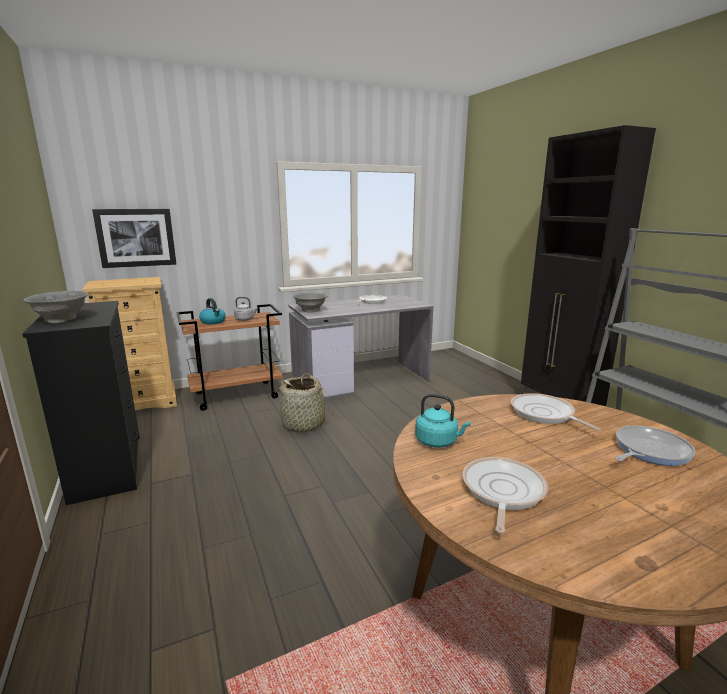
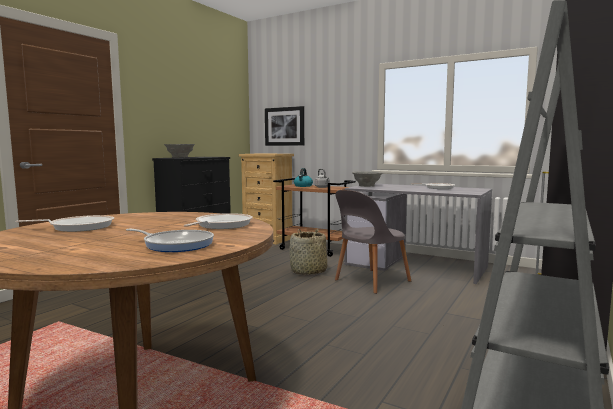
camera: 55 degrees right, 10 degrees down
turquoise kettle [415,394,471,448] -> none
none -> grey chair [335,190,411,294]

